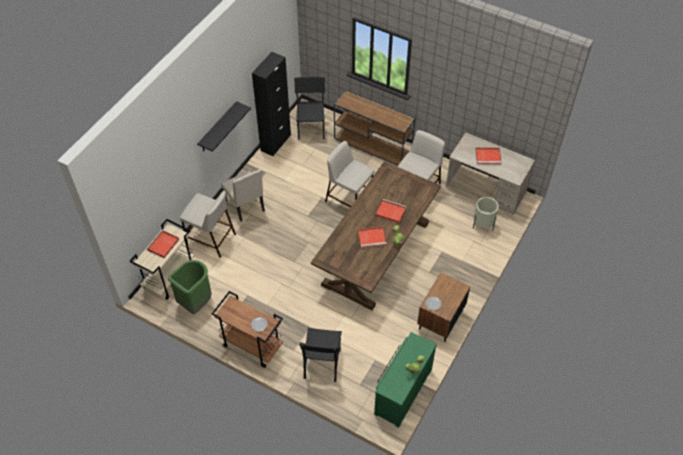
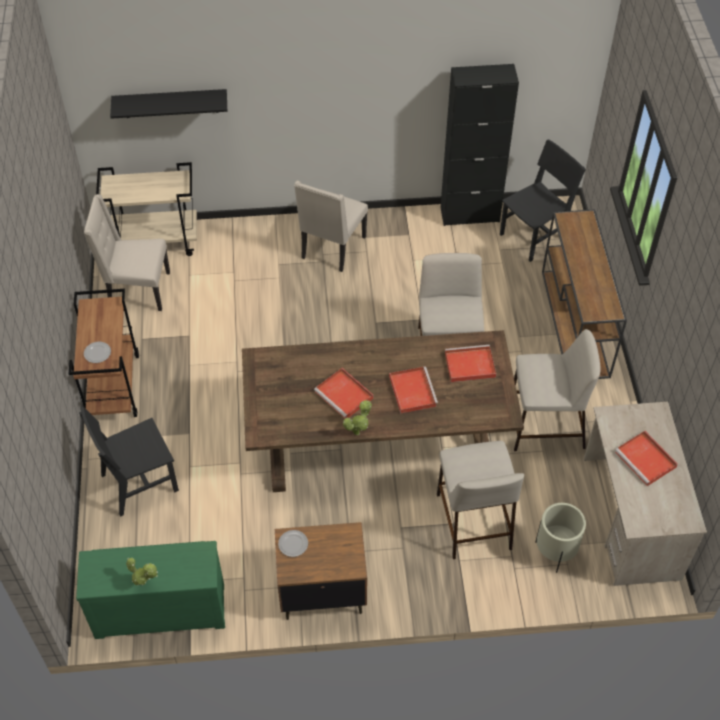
camera: 55 degrees right, 0 degrees up
red tray [146,230,179,258] -> red tray moved to [445,345,496,382]
green trash can [168,260,212,314] -> beige chair [84,194,170,311]
beige stool [180,191,236,258] -> beige stool moved to [437,441,524,559]
black shelf [197,101,251,152] -> black shelf moved to [110,89,227,119]

